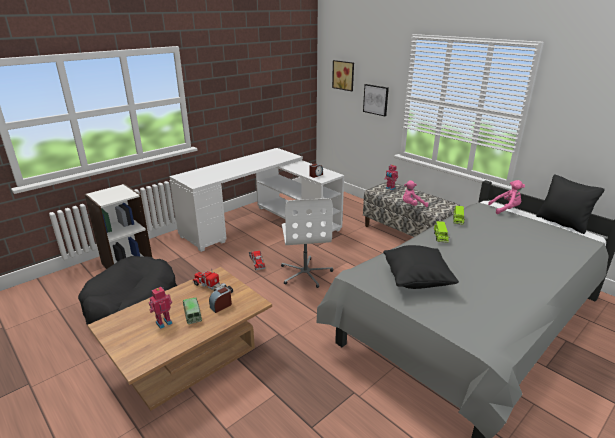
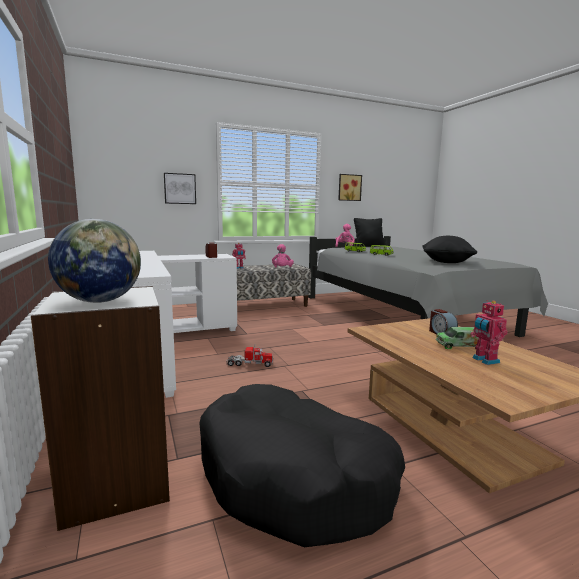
camera: 70 degrees left, 15 degrees down
toy truck [193,269,233,293] -> none
white office chair [281,198,333,288] -> none
picture [332,60,354,91] -> picture moved to [338,174,362,201]
none -> globe [48,219,141,303]

